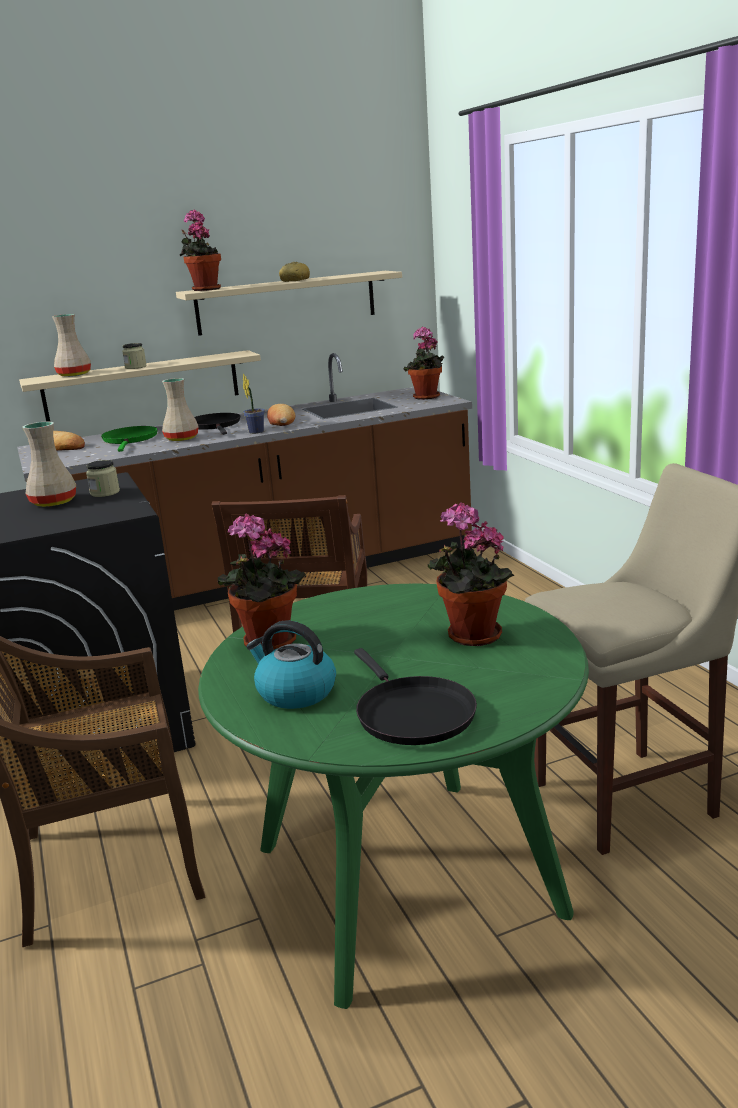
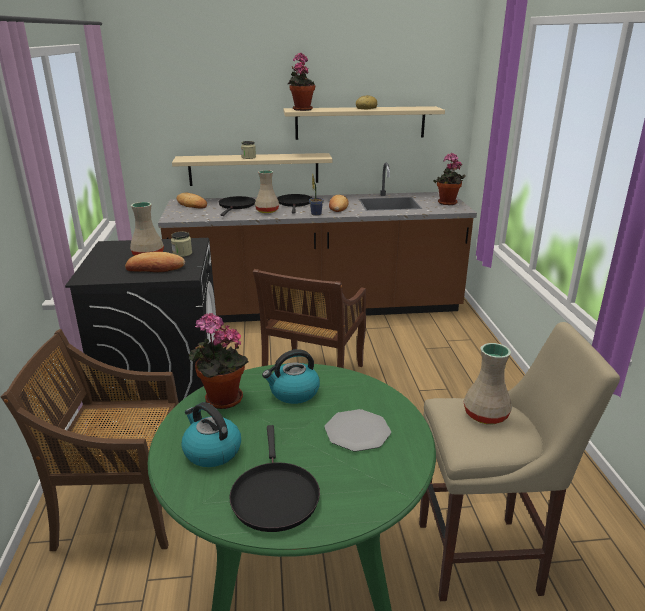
camera: 15 degrees right, 5 degrees up
beige vase [52,314,91,377] -> beige vase moved to [463,343,512,424]
green frying pan [101,426,158,452] -> black frying pan [219,196,255,216]
potted plant [428,502,514,646] -> plate [324,409,391,452]
none -> bread [125,252,185,272]
none -> kettle [262,349,320,404]

